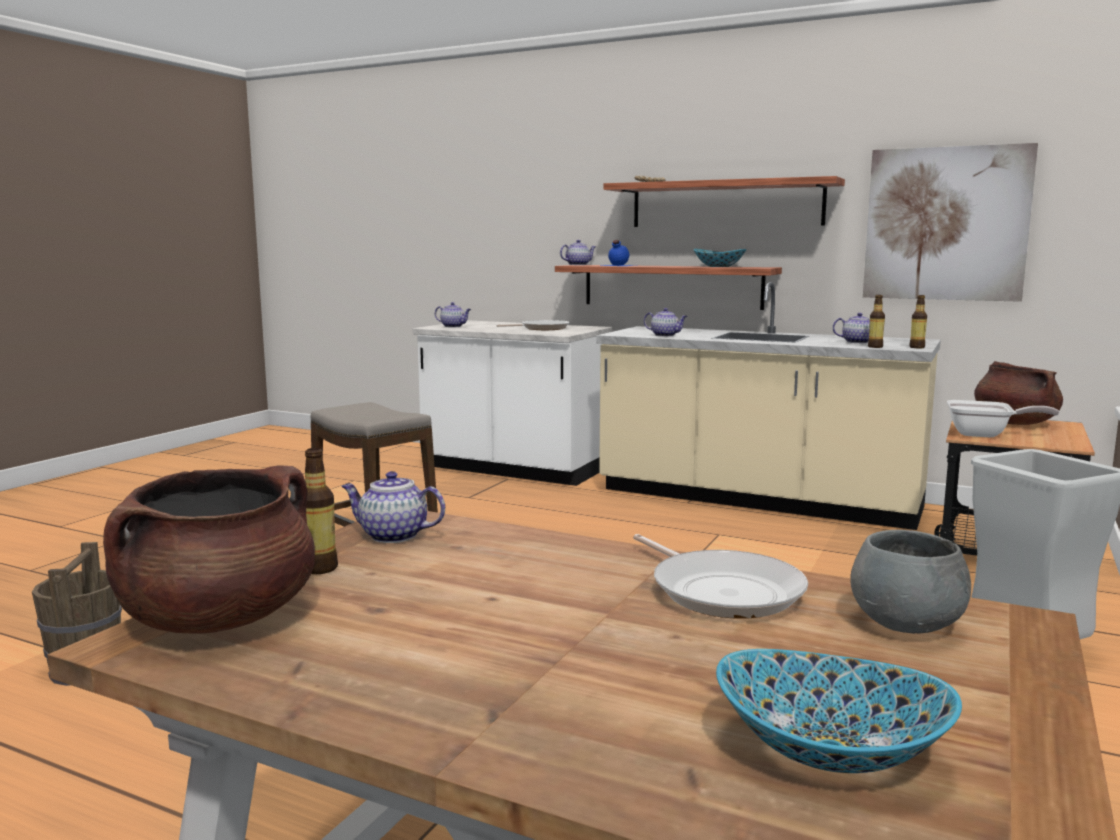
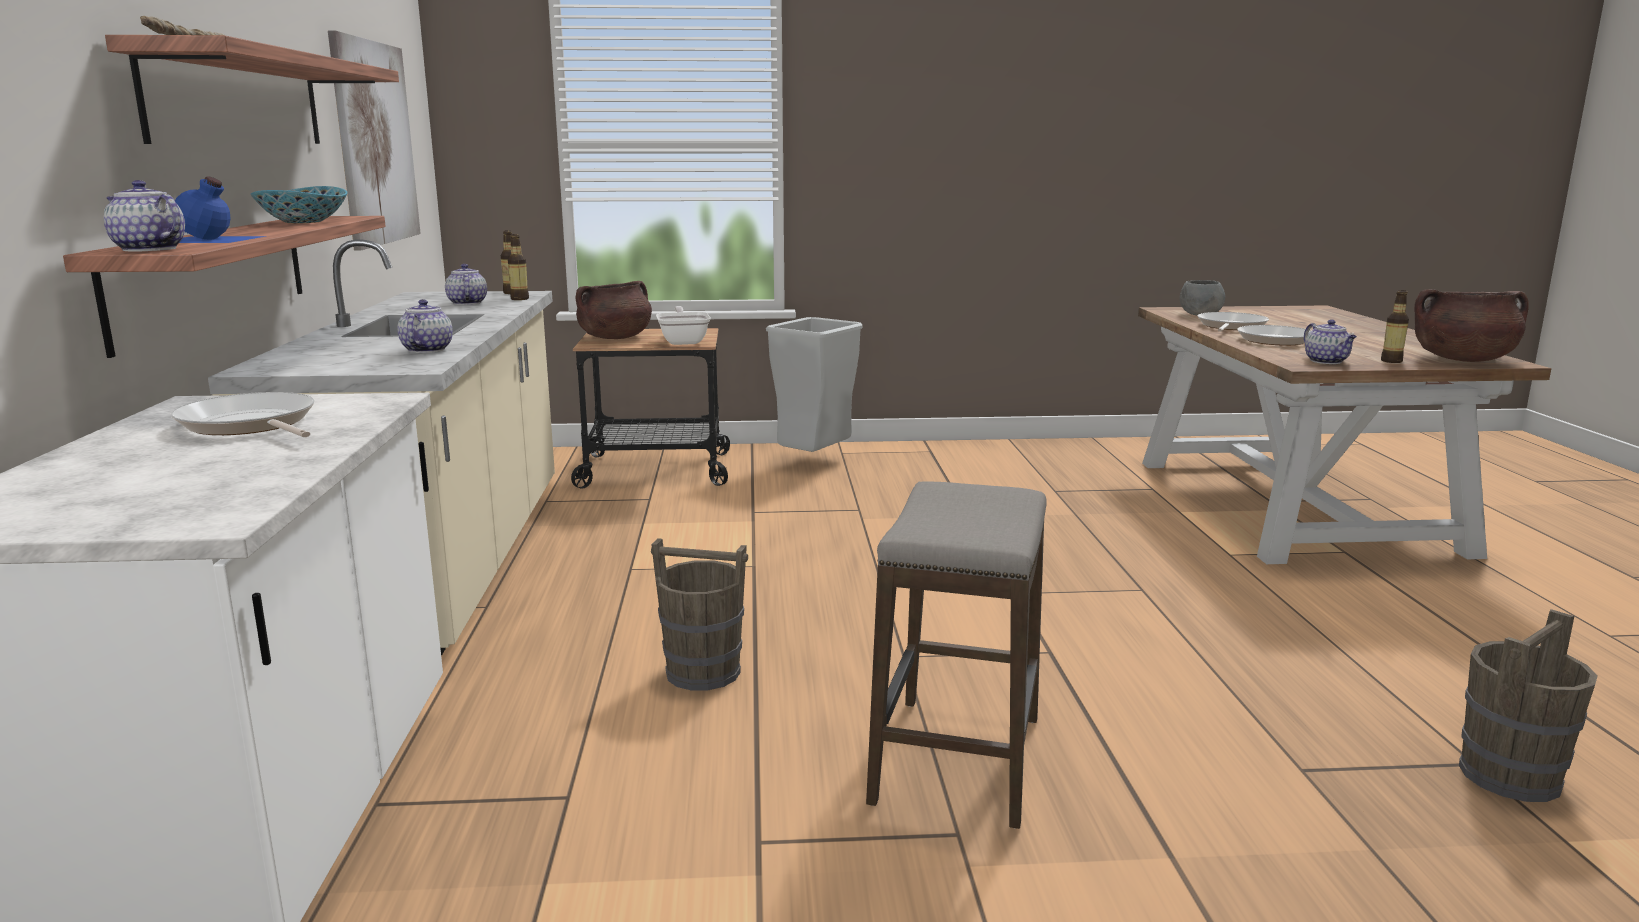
camera: 120 degrees left, 5 degrees up
teapot [435,302,471,327] -> none
bowl [716,649,962,773] -> none
none -> brown bucket [651,538,748,690]
none -> frying pan [1237,325,1354,345]

